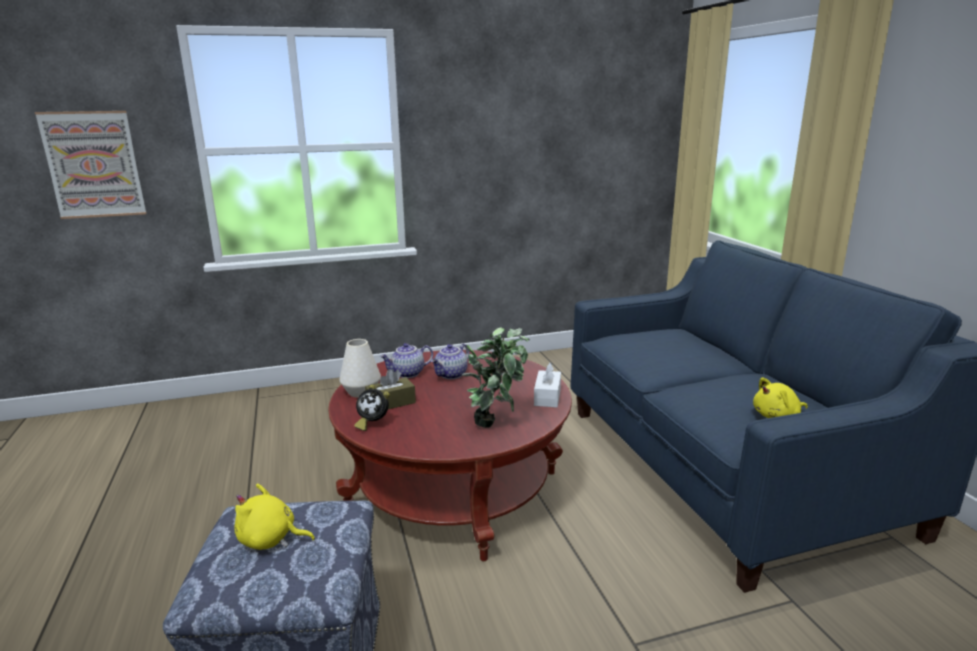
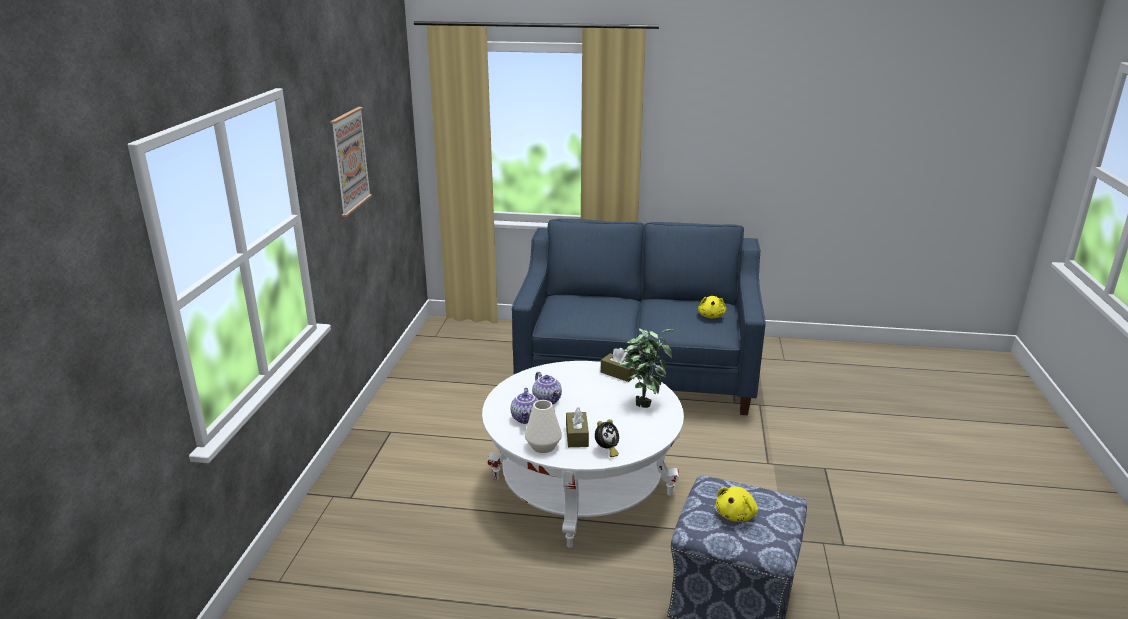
camera: 65 degrees left, 5 degrees up
picture [35,111,147,219] -> picture moved to [330,107,372,217]
red coffee table [328,350,572,561] -> white coffee table [482,361,684,548]
white tissue box [534,363,561,408] -> brown tissue box [601,348,638,382]

